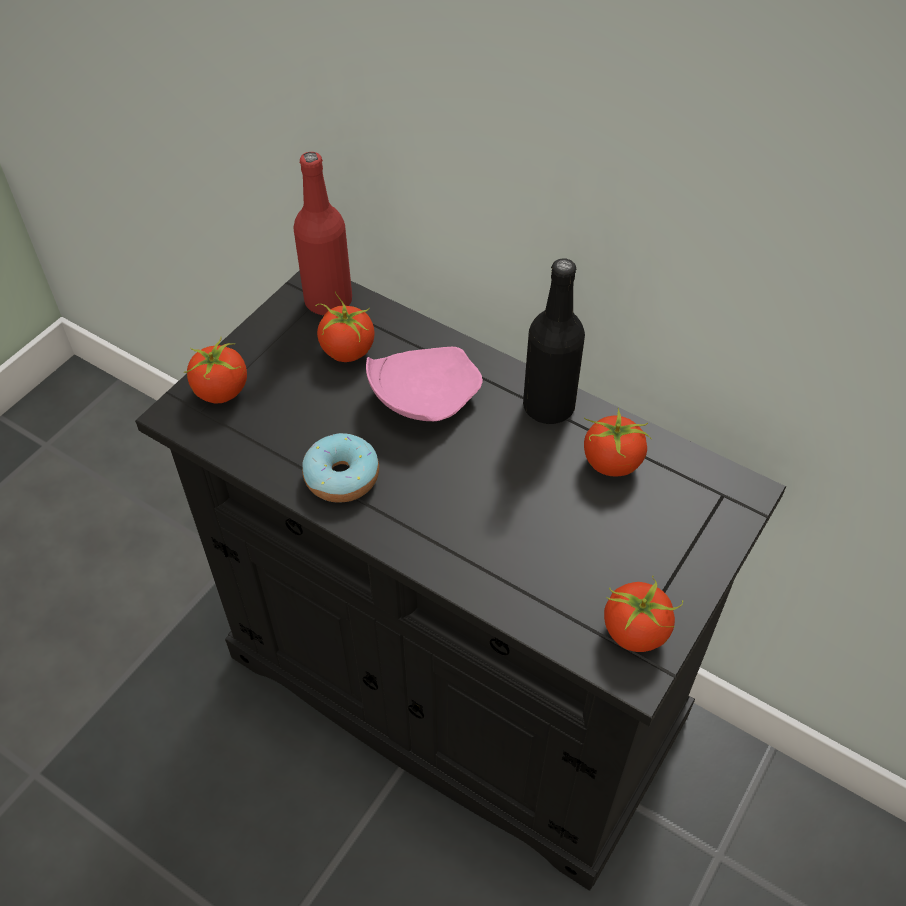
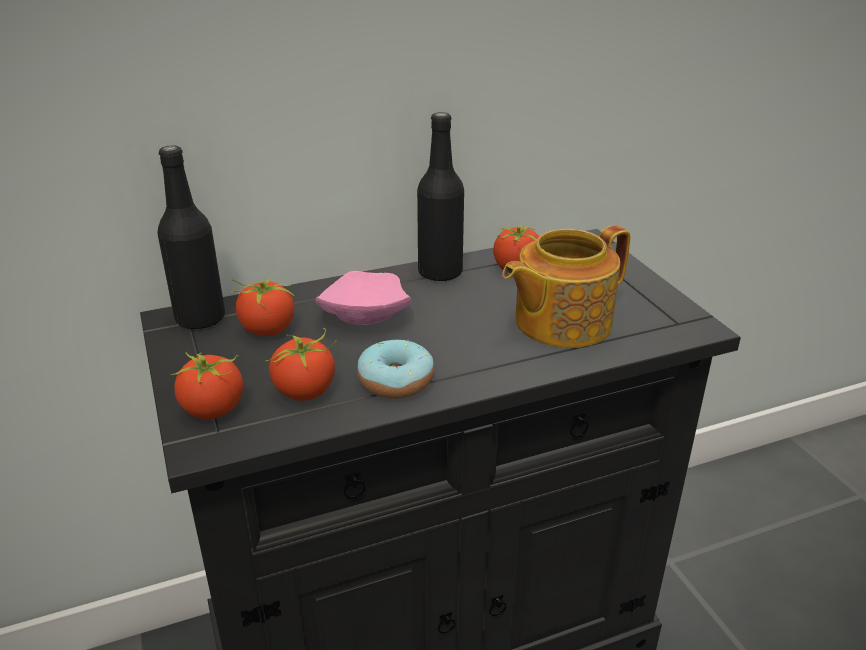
camera: 55 degrees left, 20 degrees down
red bottle [293,152,352,315] -> black bottle [157,145,225,330]
tomato [604,575,683,652] -> tomato moved to [265,328,337,401]
none -> teapot [502,225,630,348]

